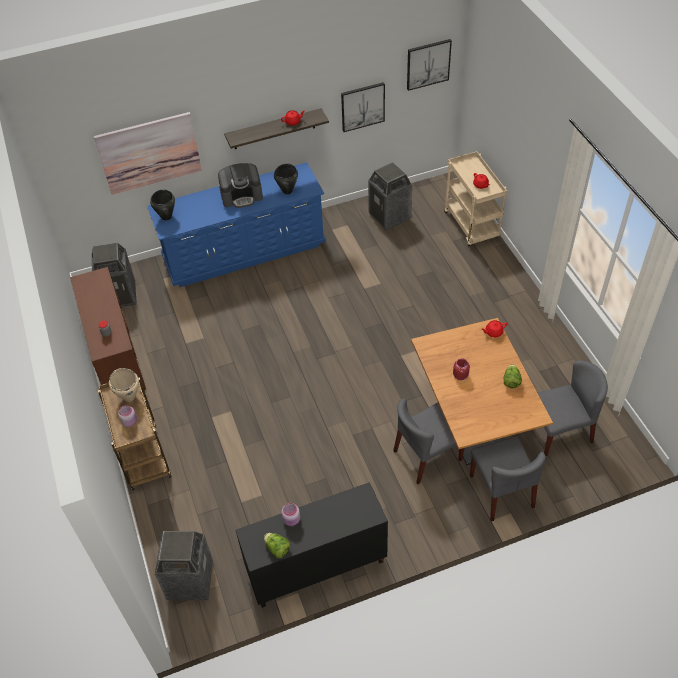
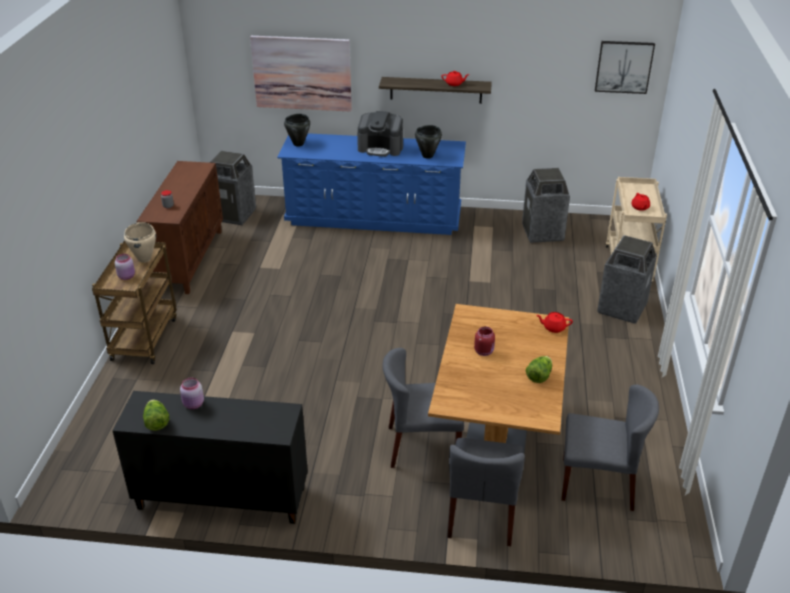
camera: 25 degrees right, 15 degrees down
trash can [155,531,213,600] -> trash can moved to [597,235,657,324]
picture [341,82,385,132] -> none

